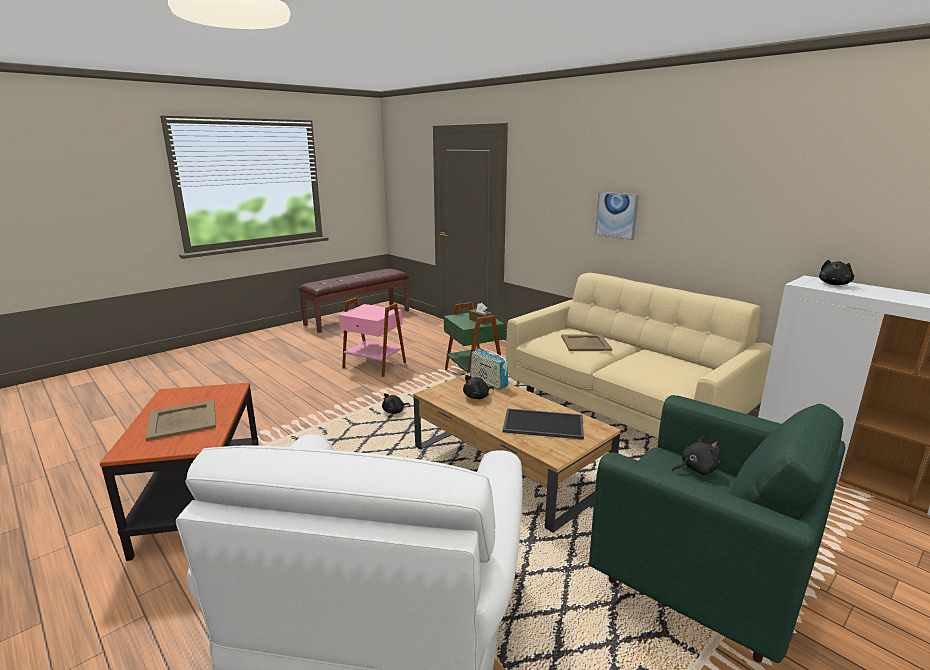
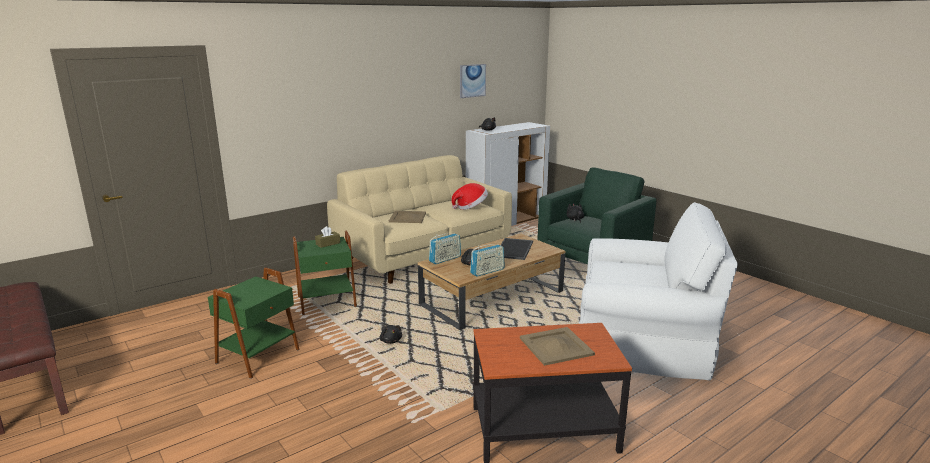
camera: 85 degrees left, 0 degrees up
pink side table [339,297,406,377] -> green side table [208,268,300,379]
picture [595,192,639,240] -> picture moved to [460,64,486,98]
none -> hat [452,183,488,210]
none -> radio [470,244,505,277]

